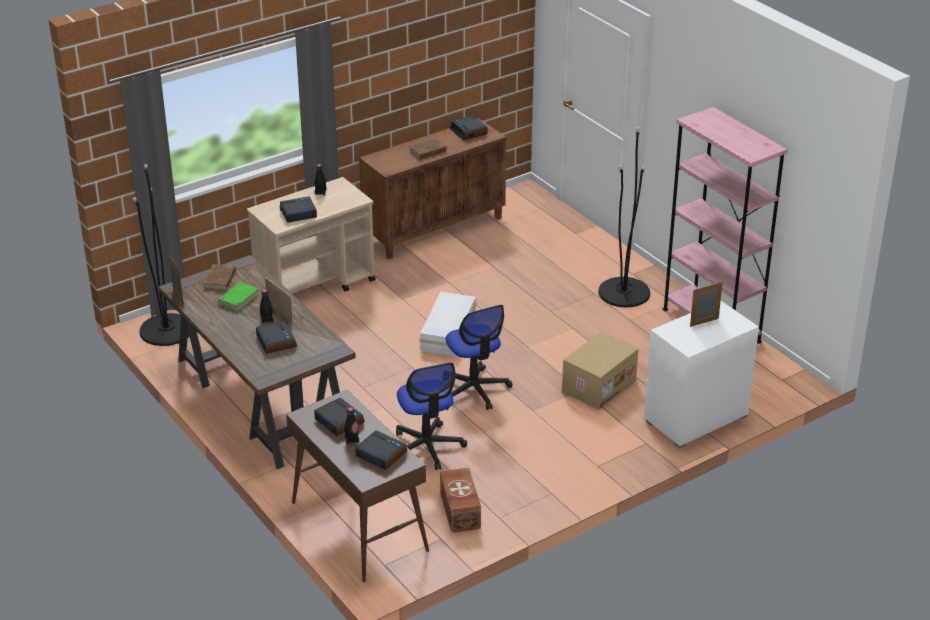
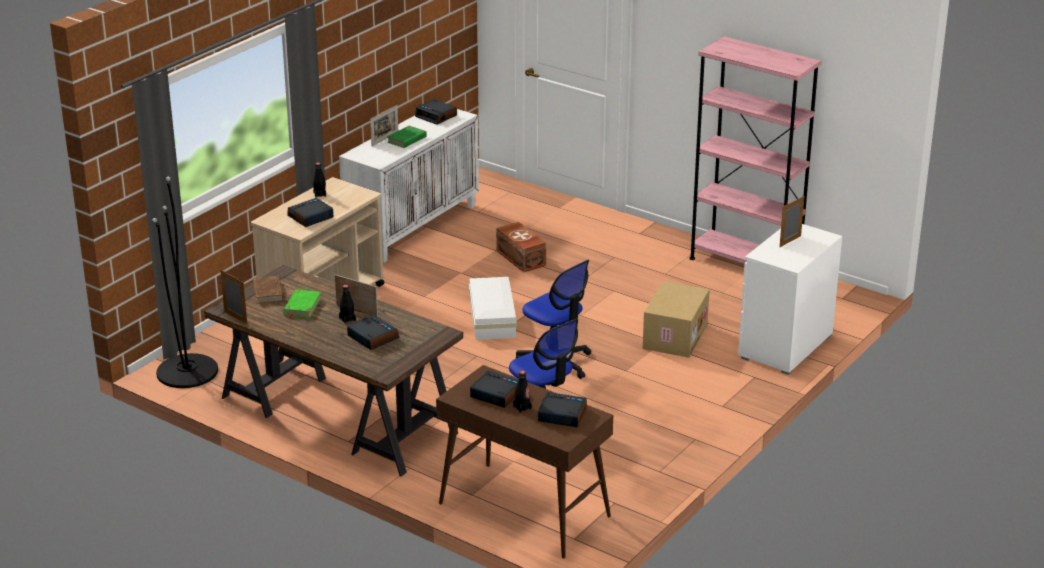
camera: 20 degrees left, 5 degrees down
brown cabinet [359,119,507,259] -> white cabinet [339,109,479,263]
brown book [409,138,448,160] -> green book [387,126,427,148]
brown storage box [440,468,481,533] -> brown storage box moved to [496,222,546,272]
black floor lamp [598,127,650,307] -> none
none -> picture frame [370,105,398,147]

